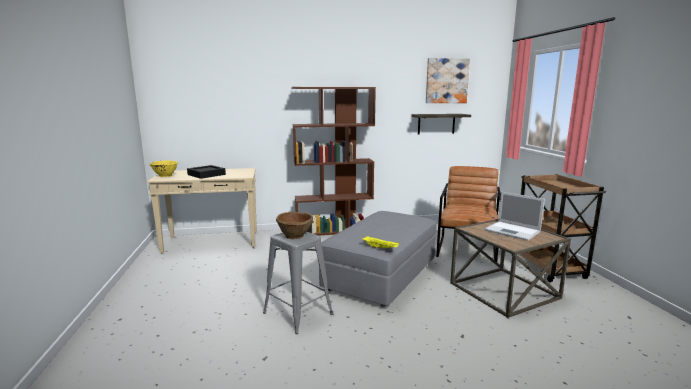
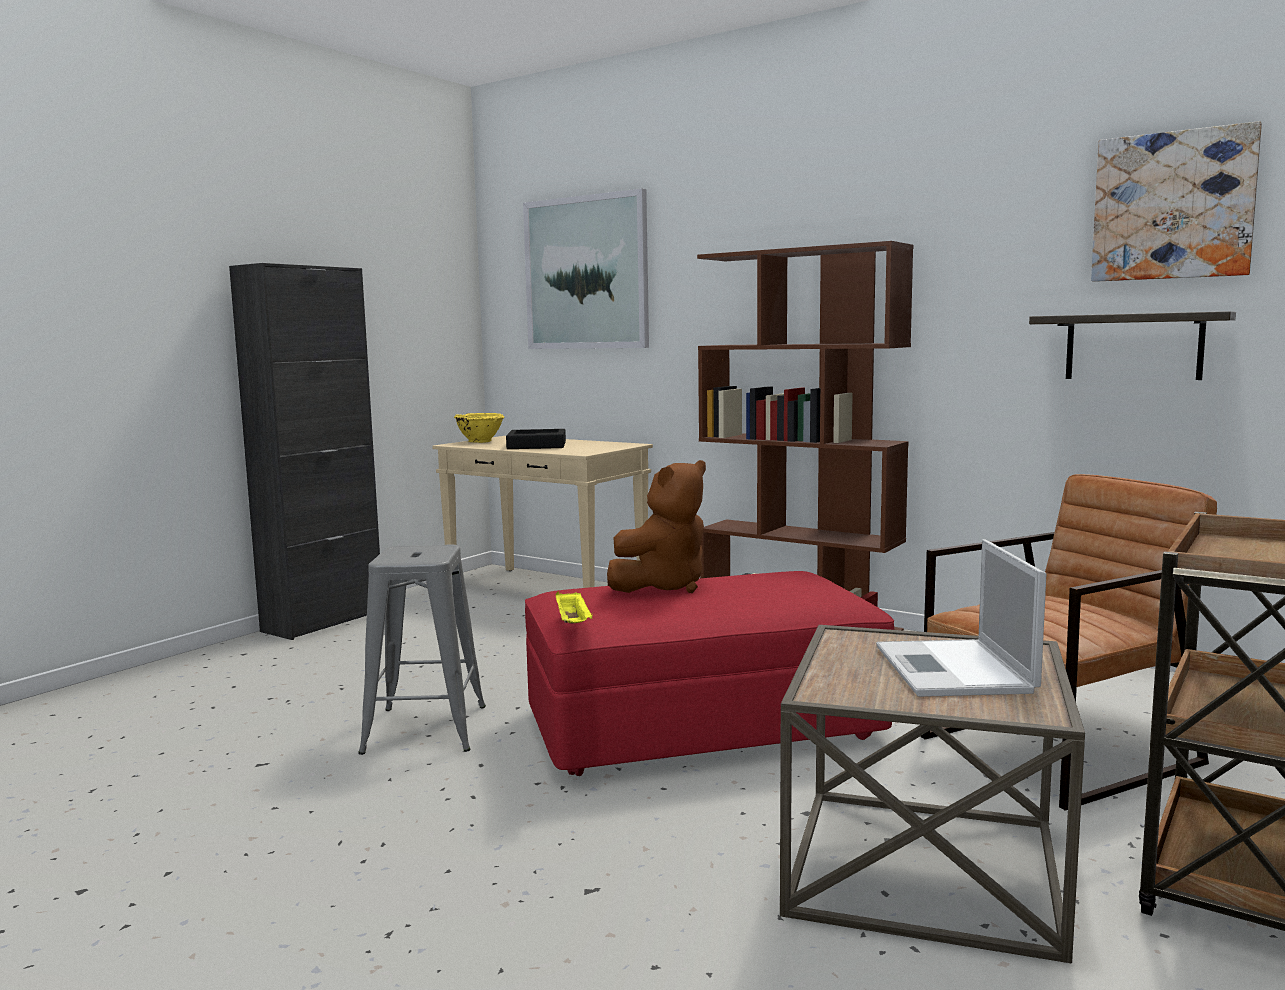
camera: 45 degrees right, 5 degrees down
brown bowl [276,212,314,239] -> none
grey ottoman [319,211,437,307] -> red ottoman [525,571,894,776]
none -> black cabinet [229,263,380,640]
none -> picture [523,188,649,349]
none -> brown plush toy [607,460,706,593]

